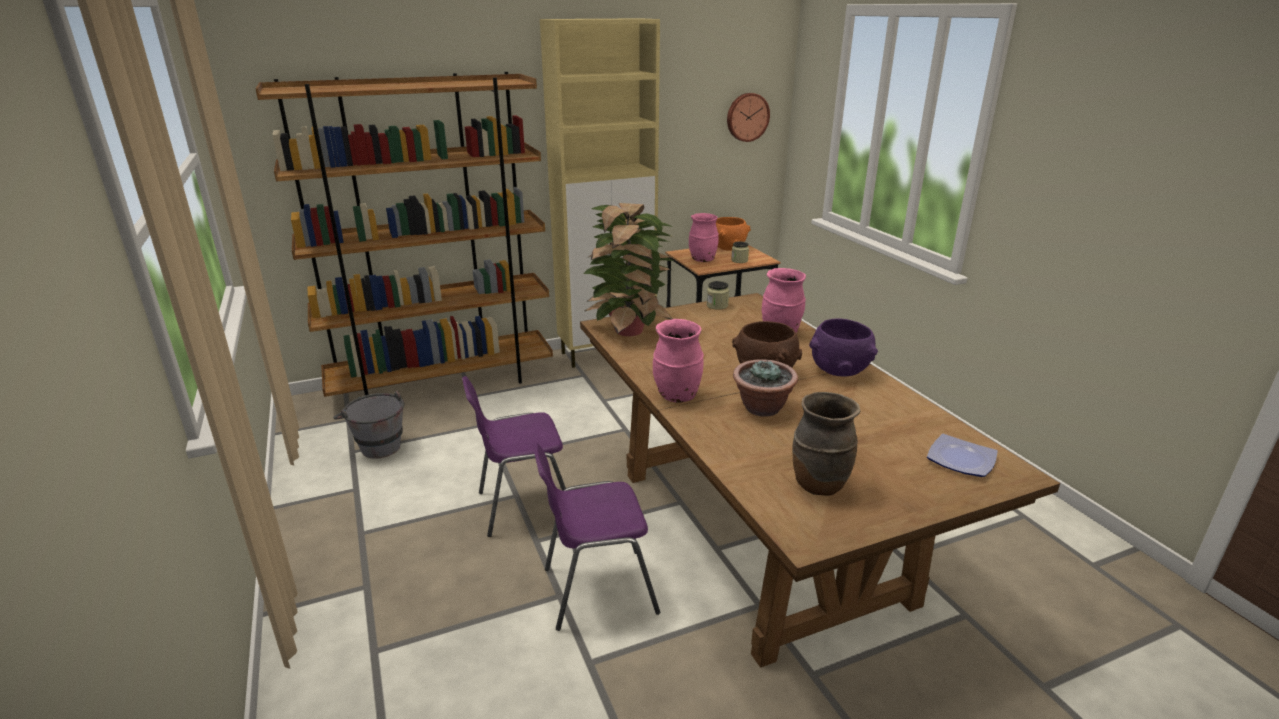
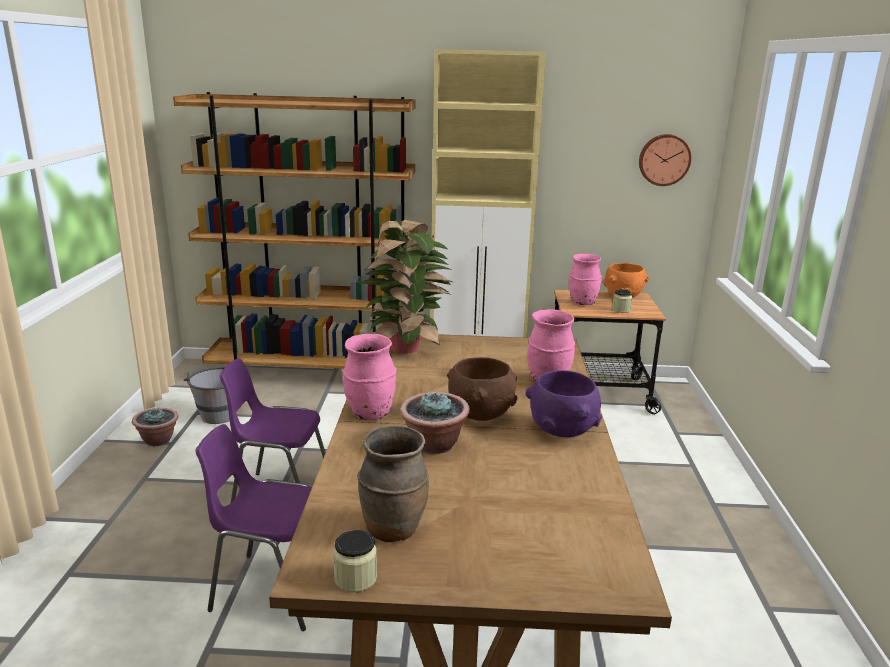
camera: 25 degrees right, 5 degrees down
jar [707,281,729,310] -> jar moved to [333,530,377,592]
plate [927,434,998,477] -> none
none -> potted plant [132,408,178,446]

